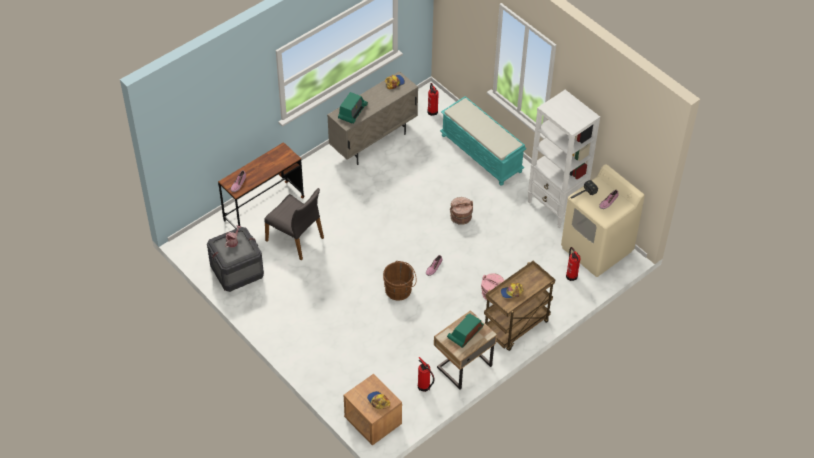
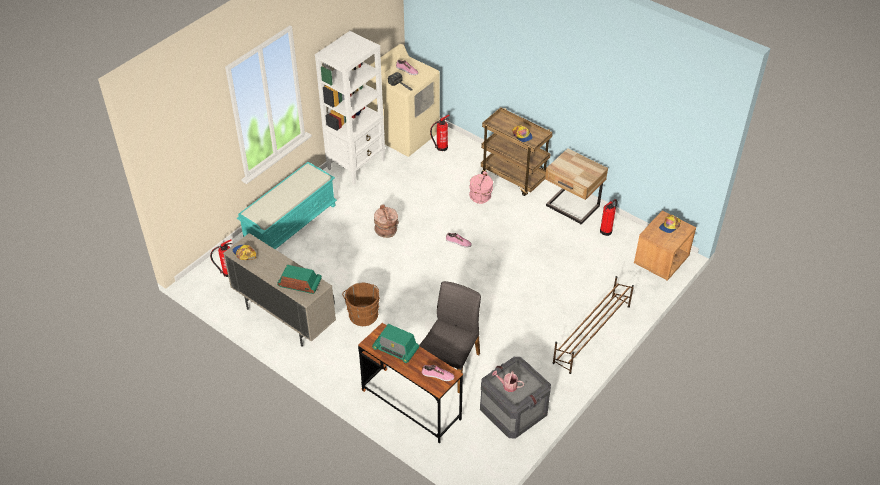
camera: 100 degrees left, 5 degrees down
brown bucket [383,261,417,301] -> brown bucket moved to [342,283,379,326]
radio [447,314,484,348] -> radio moved to [372,324,419,363]
none -> brown shoe rack [553,276,634,374]

